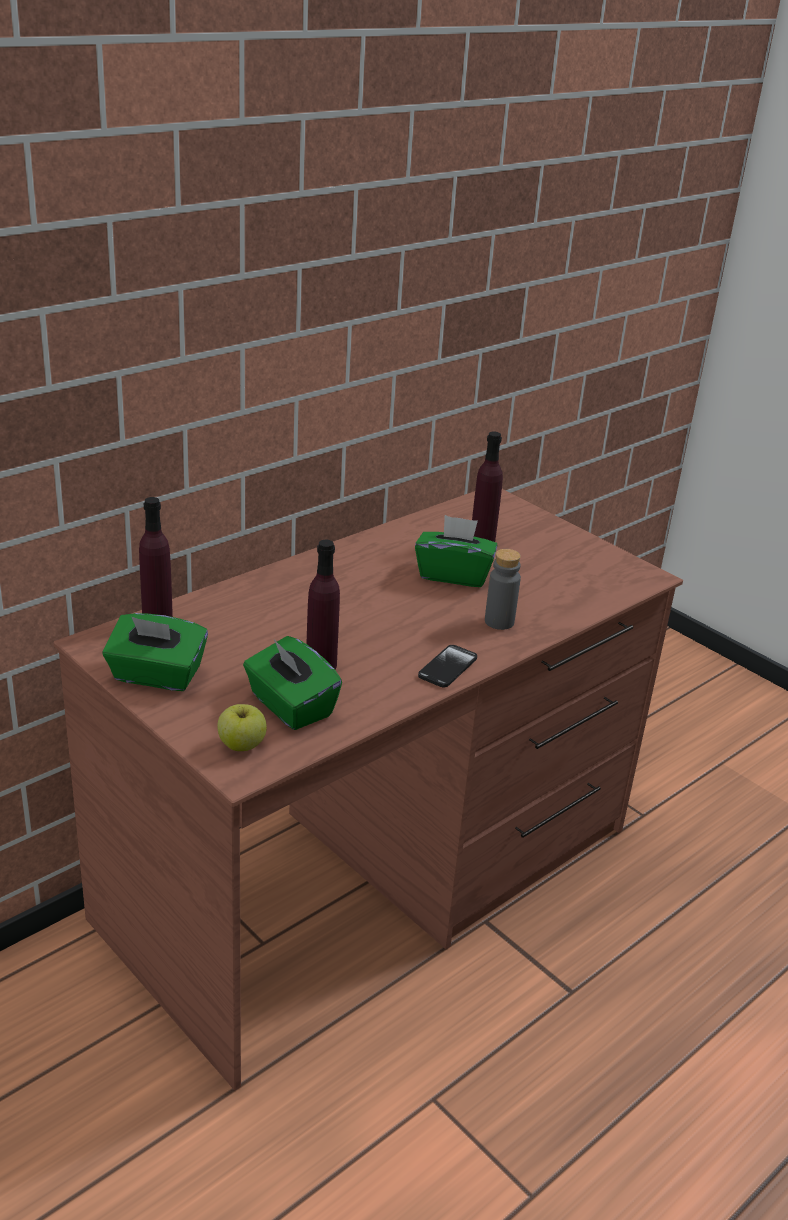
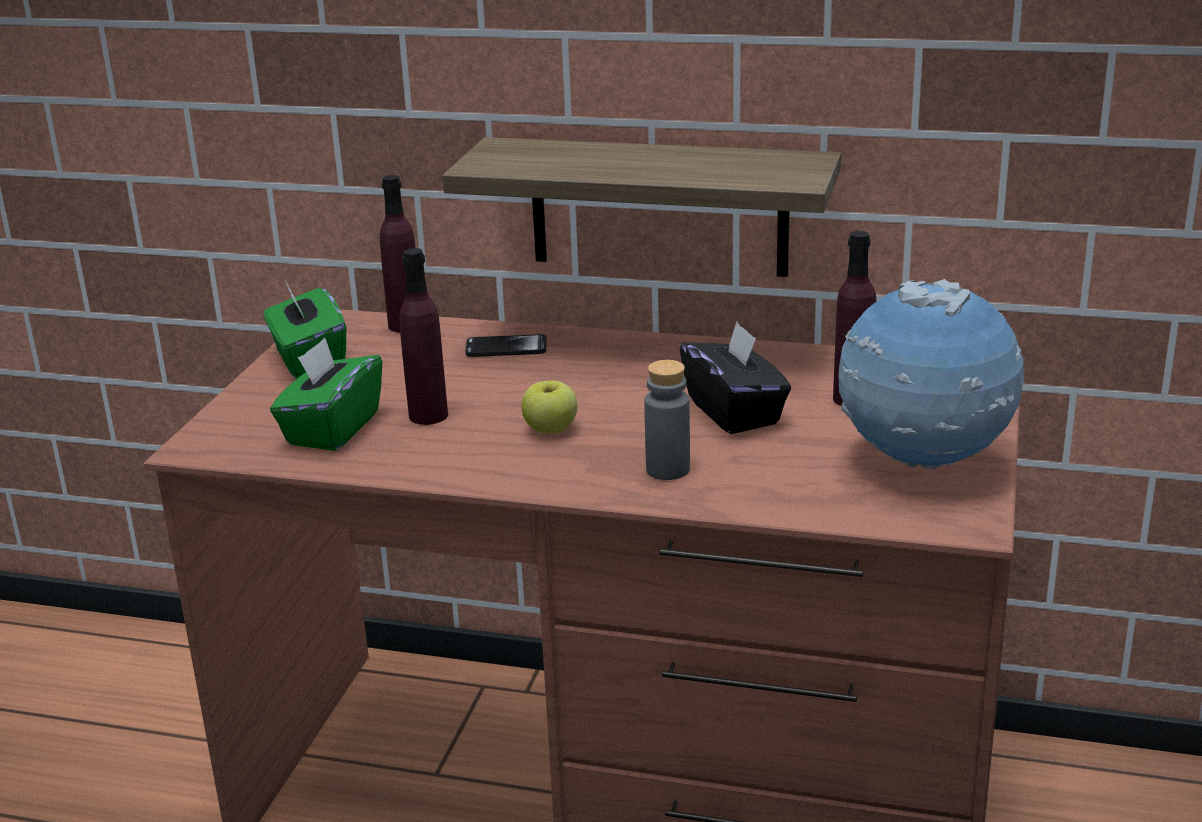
camera: 60 degrees right, 5 degrees down
apple [217,704,267,751] -> apple moved to [521,380,578,434]
green tissue box [415,515,497,587] -> black tissue box [680,322,791,434]
phone [418,645,477,687] -> phone moved to [465,334,547,357]
none -> shelf [443,137,841,277]
none -> globe [839,279,1024,469]

